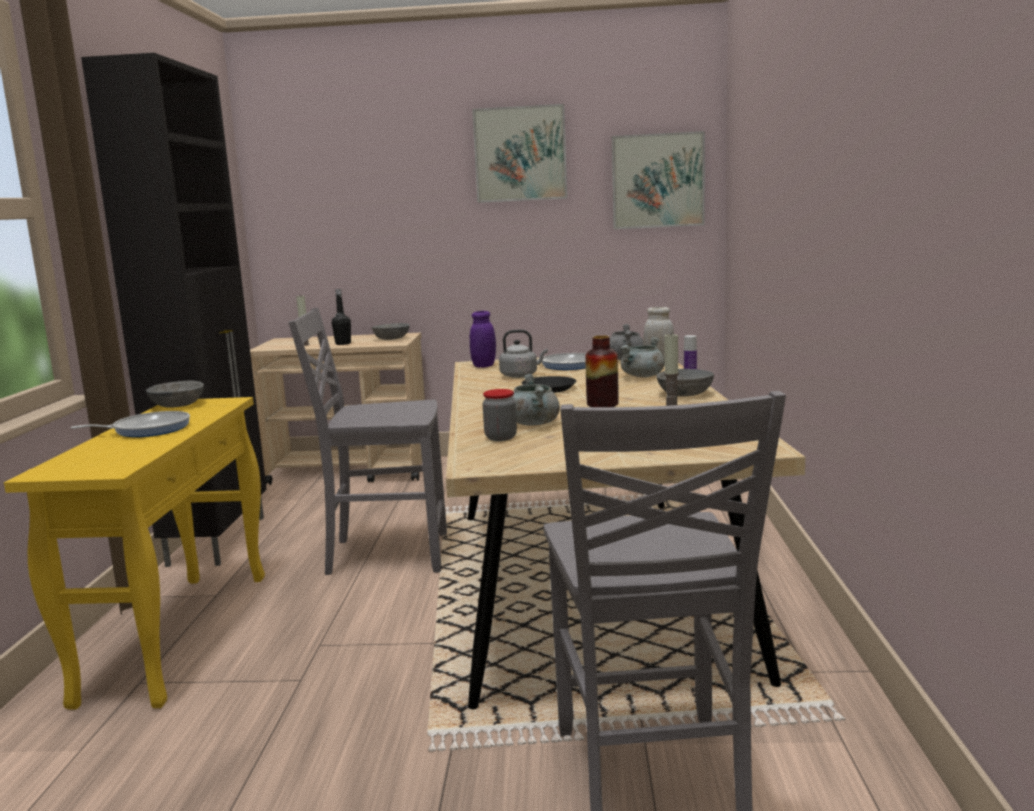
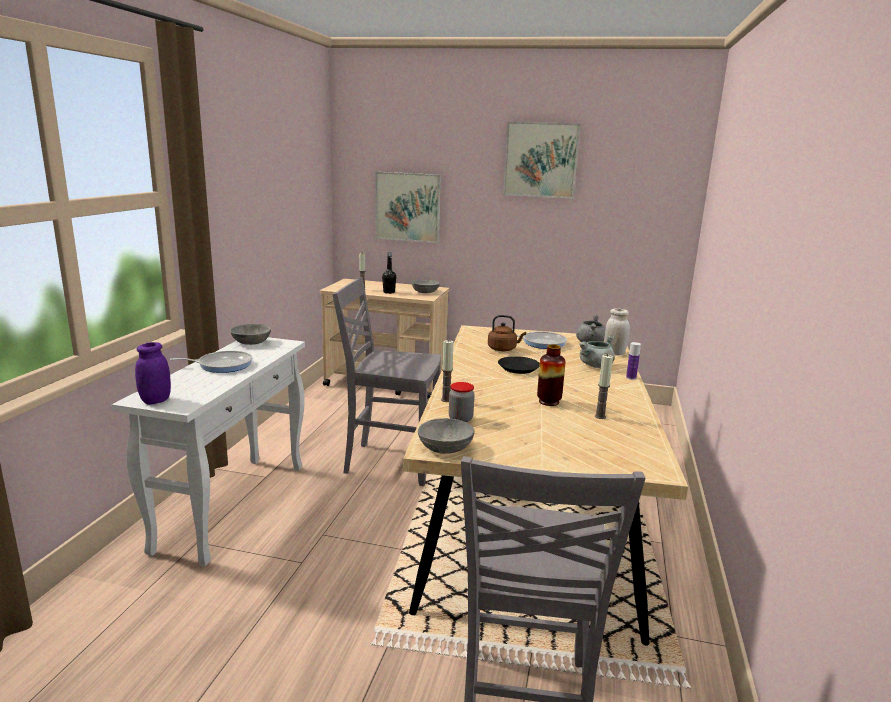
camera: 10 degrees right, 5 degrees up
yellow console table [4,397,265,710] -> white console table [112,337,305,567]
black cabinet [81,53,267,567] -> none
purple jar [470,311,496,368] -> purple jar moved to [135,342,171,405]
grey kettle [499,330,548,378] -> brown kettle [488,315,526,351]
grey cooking pot [512,374,560,426] -> none
picture [612,131,705,229] -> picture moved to [375,172,441,243]
grey bowl [656,369,714,397] -> grey bowl moved to [418,418,475,454]
none -> candle [441,340,453,402]

